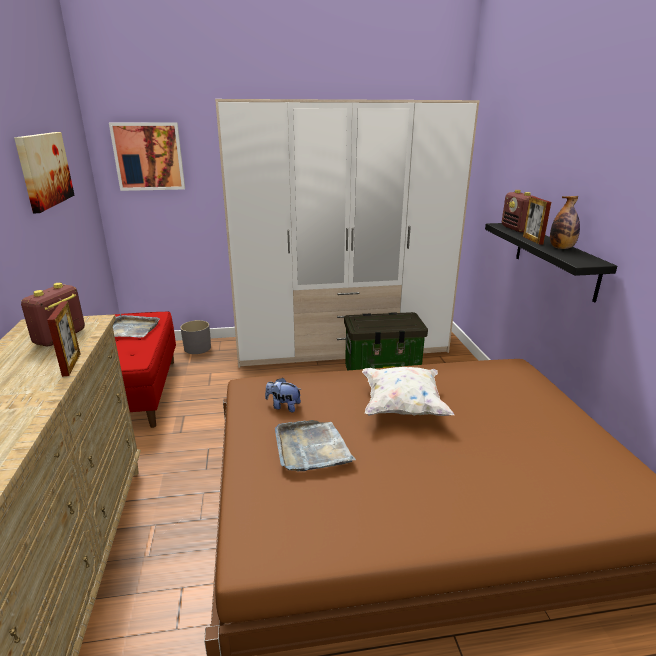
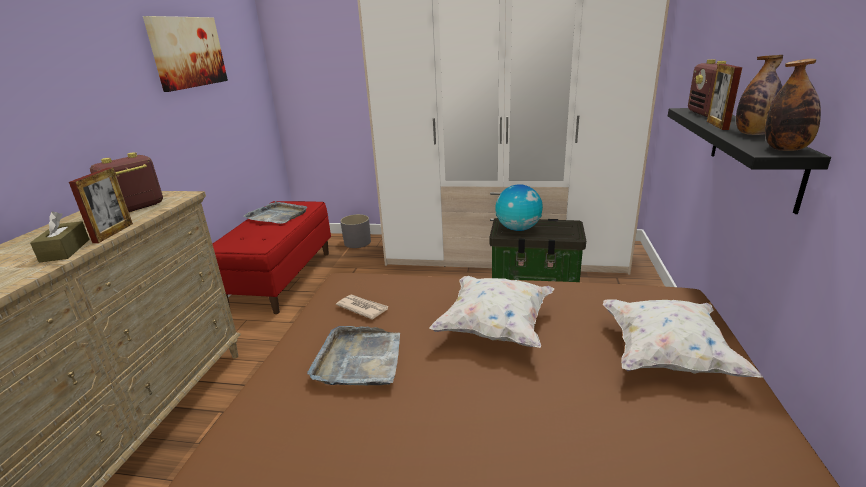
camera: 20 degrees right, 0 degrees up
picture [109,122,185,191] -> none
plush toy [265,378,302,412] -> newspaper [336,294,389,320]
none -> brown tissue box [30,212,89,263]
none -> globe [495,184,543,231]
none -> white pillow [603,299,763,378]
none -> bottle [765,59,821,151]

